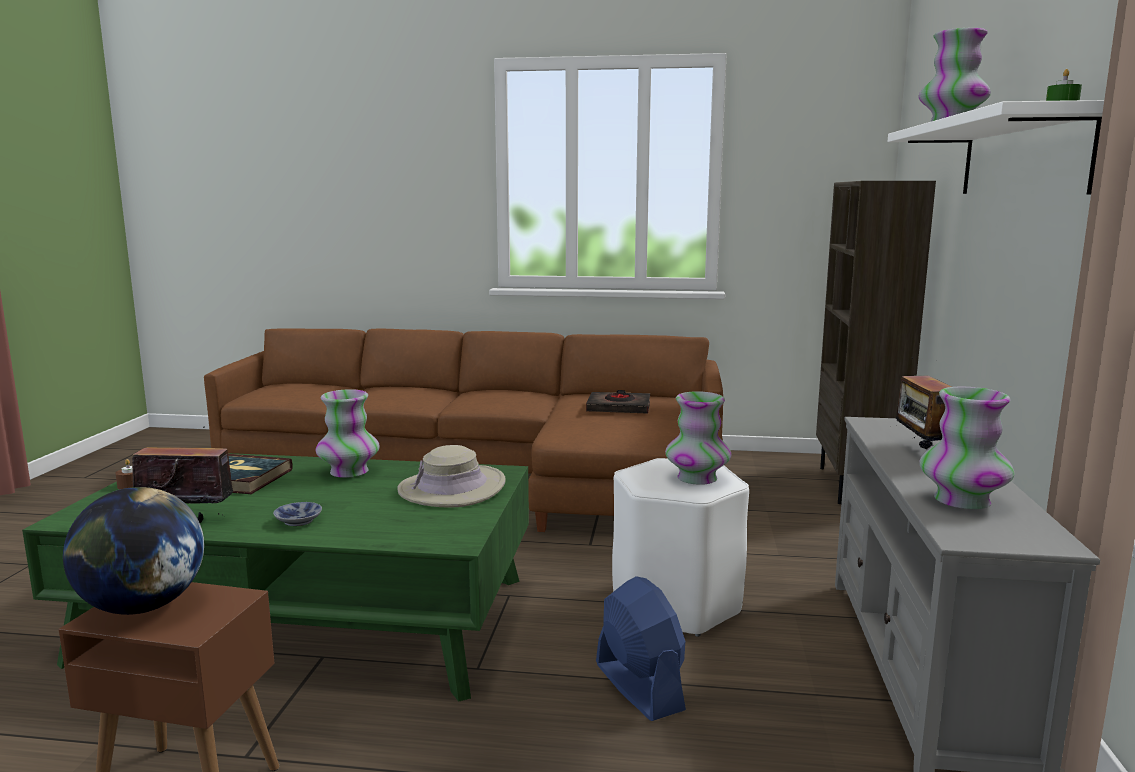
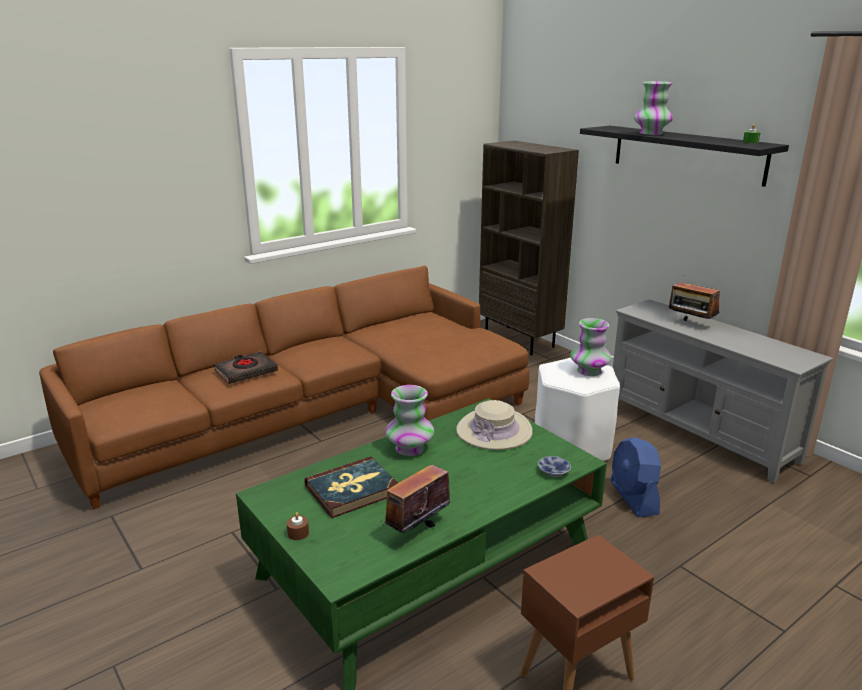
camera: 45 degrees left, 10 degrees up
globe [63,487,204,615] -> none
bowl [273,502,322,526] -> bowl moved to [538,456,571,477]
black book [586,390,650,414] -> black book moved to [214,351,278,384]
blue fan [596,576,686,721] -> blue fan turned 120 degrees counterclockwise [610,437,661,518]
white shelf [888,100,1104,194] -> black shelf [580,126,789,187]
vase [920,386,1015,509] -> none

